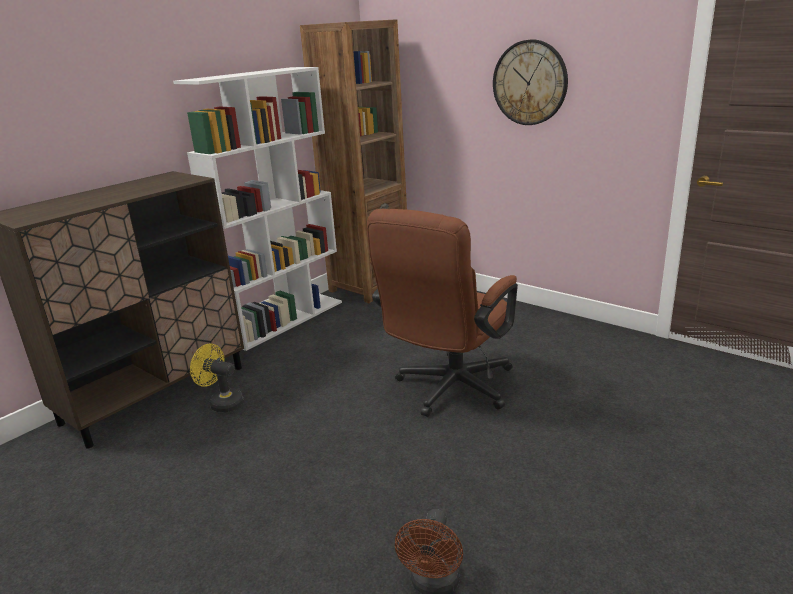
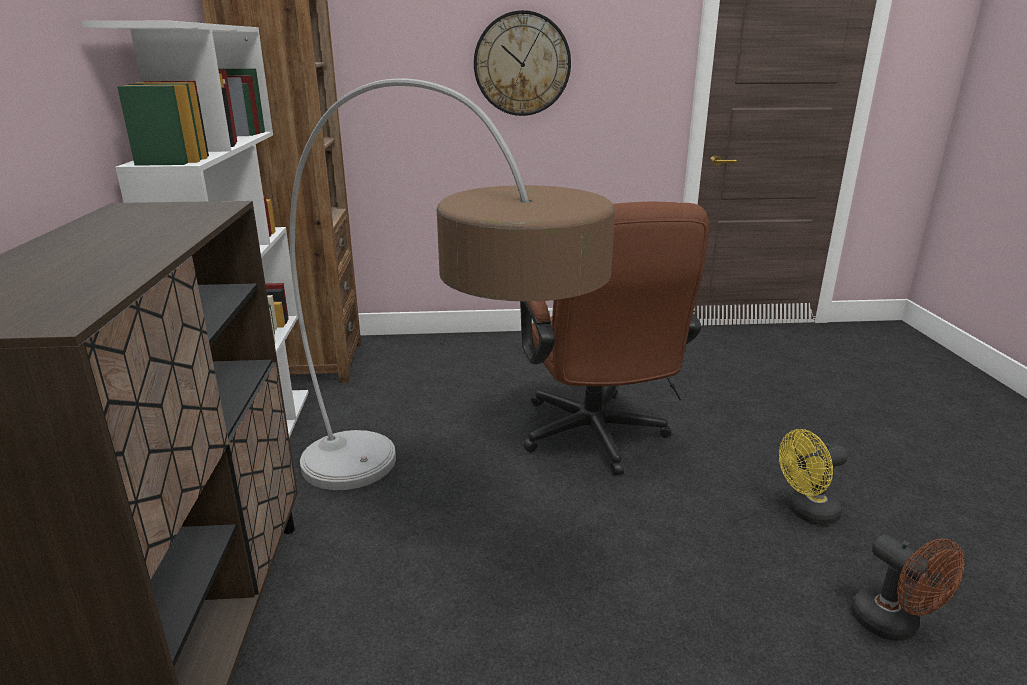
camera: 45 degrees left, 0 degrees up
yellow fan [190,344,244,412] -> yellow fan moved to [779,429,848,525]
none -> floor lamp [290,78,615,490]

